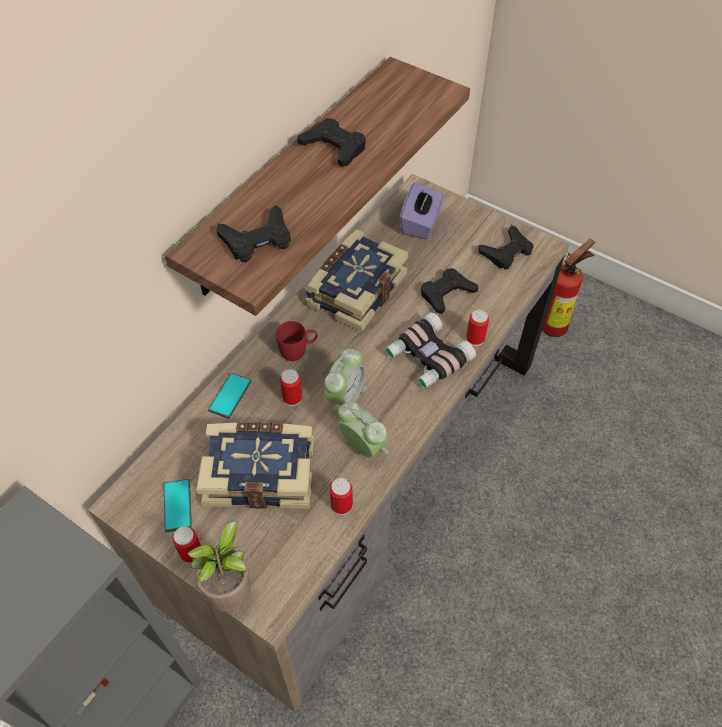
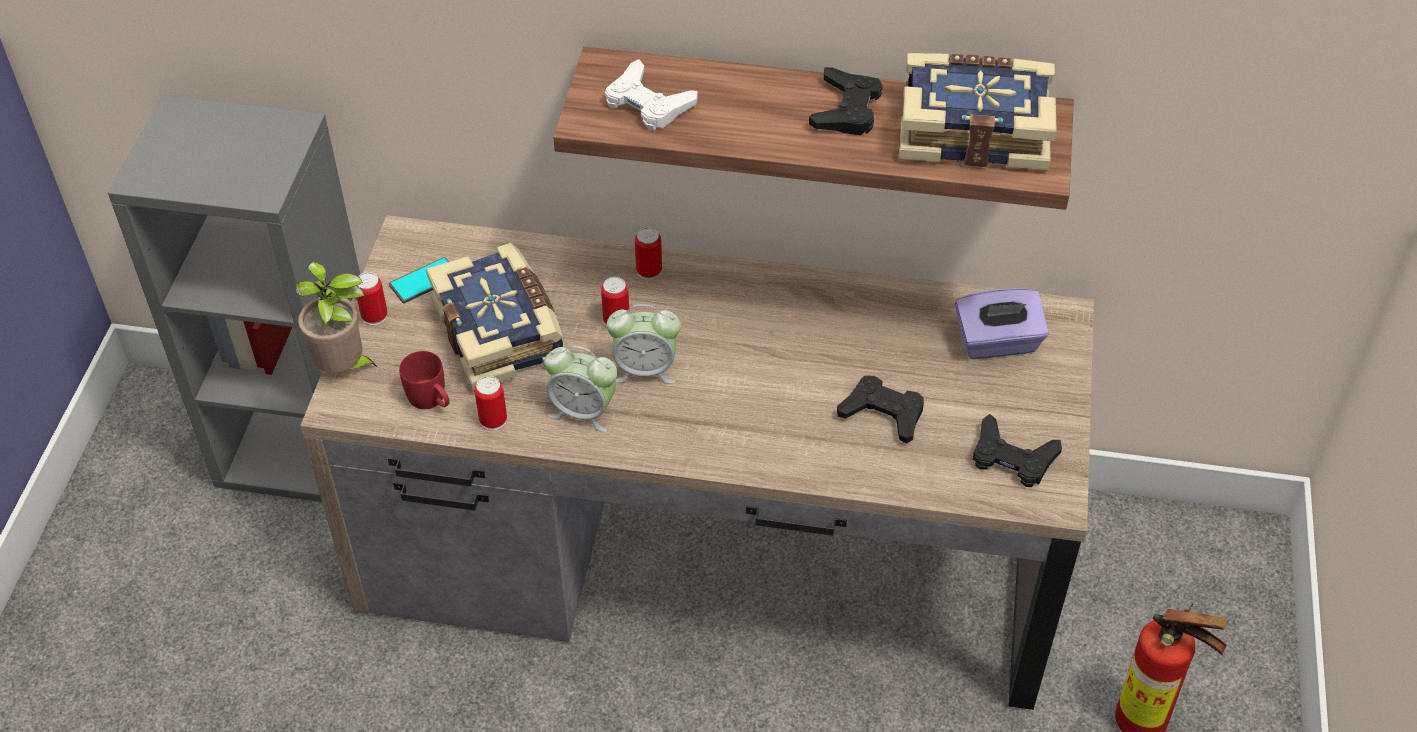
camera: 65 degrees right, 5 degrees down
phone [208,373,251,419] -> none
black game controller [216,205,291,262] -> white game controller [605,59,698,130]
red mug [276,321,318,361] -> red mug moved to [399,351,450,409]
book [305,229,409,332] -> book moved to [899,53,1057,171]
alarm clock [338,401,389,458] -> alarm clock turned 90 degrees clockwise [544,346,617,432]
binoculars [385,312,476,389] -> none
can [466,310,489,346] -> can moved to [635,227,662,280]

